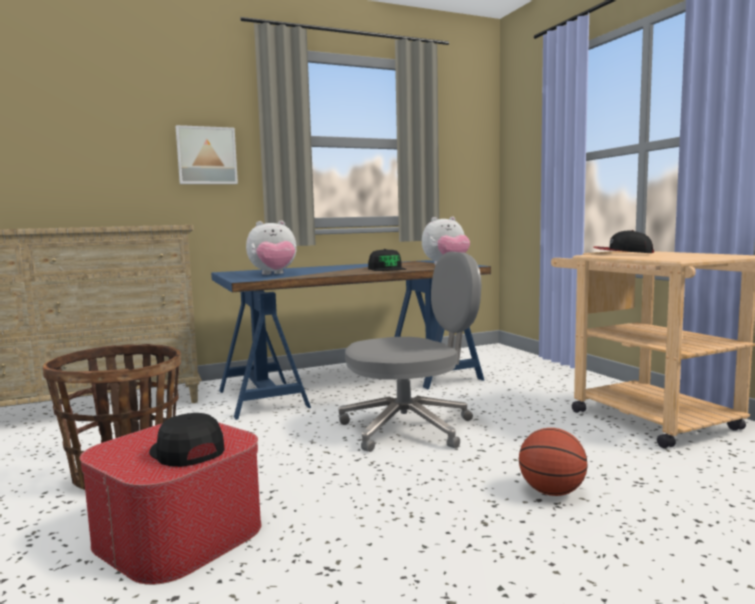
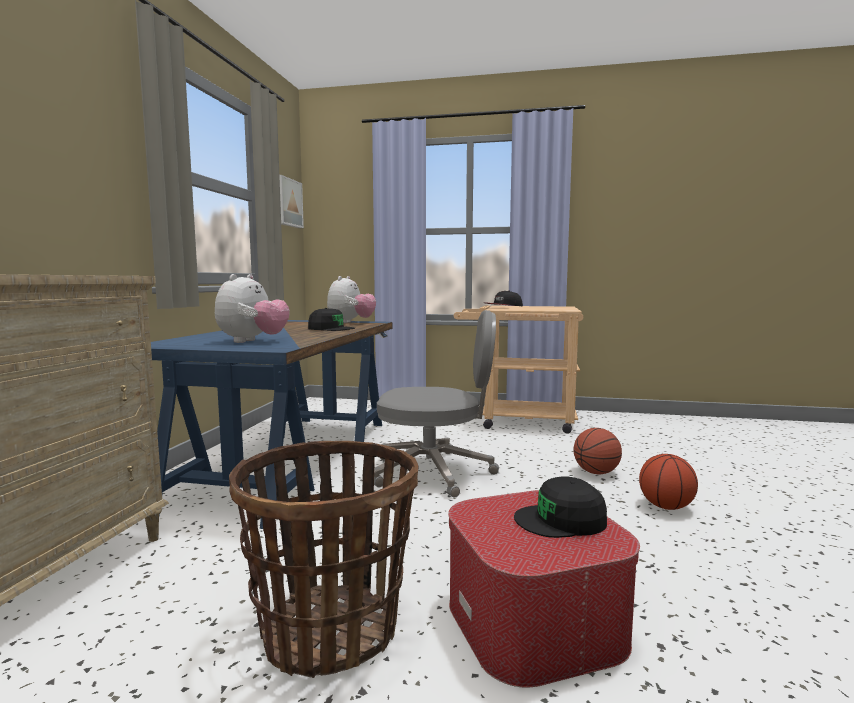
camera: 55 degrees left, 0 degrees up
picture [176,125,238,184] -> picture moved to [279,175,304,228]
grey office chair [339,252,482,452] -> grey office chair turned 75 degrees clockwise [374,310,499,498]
none -> basketball [639,454,698,510]

